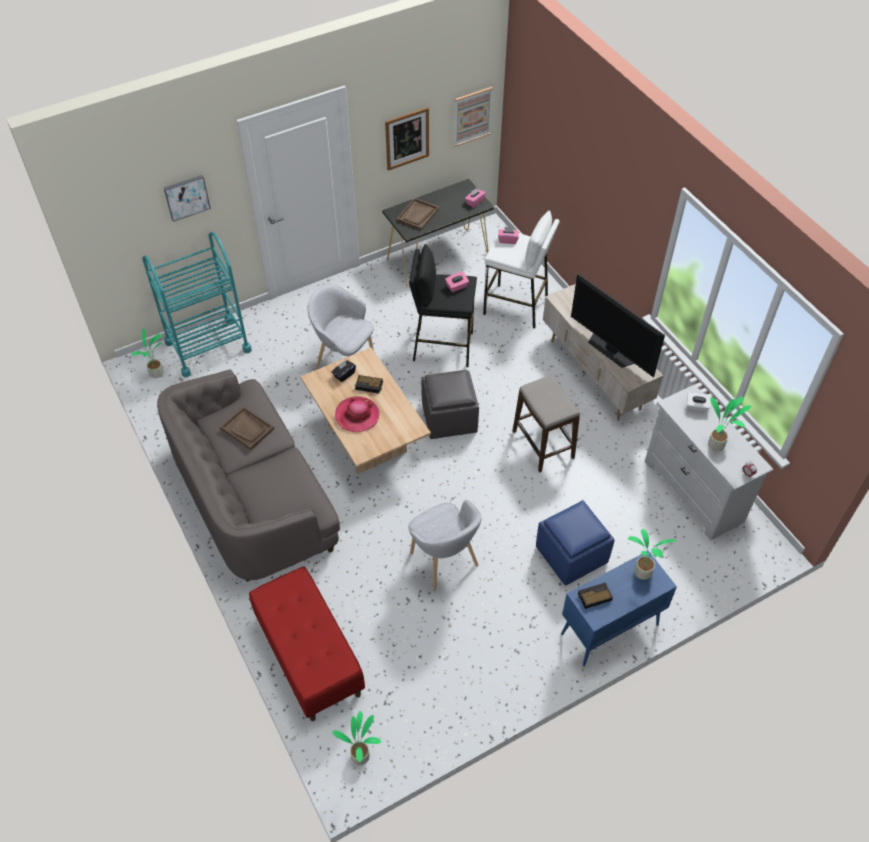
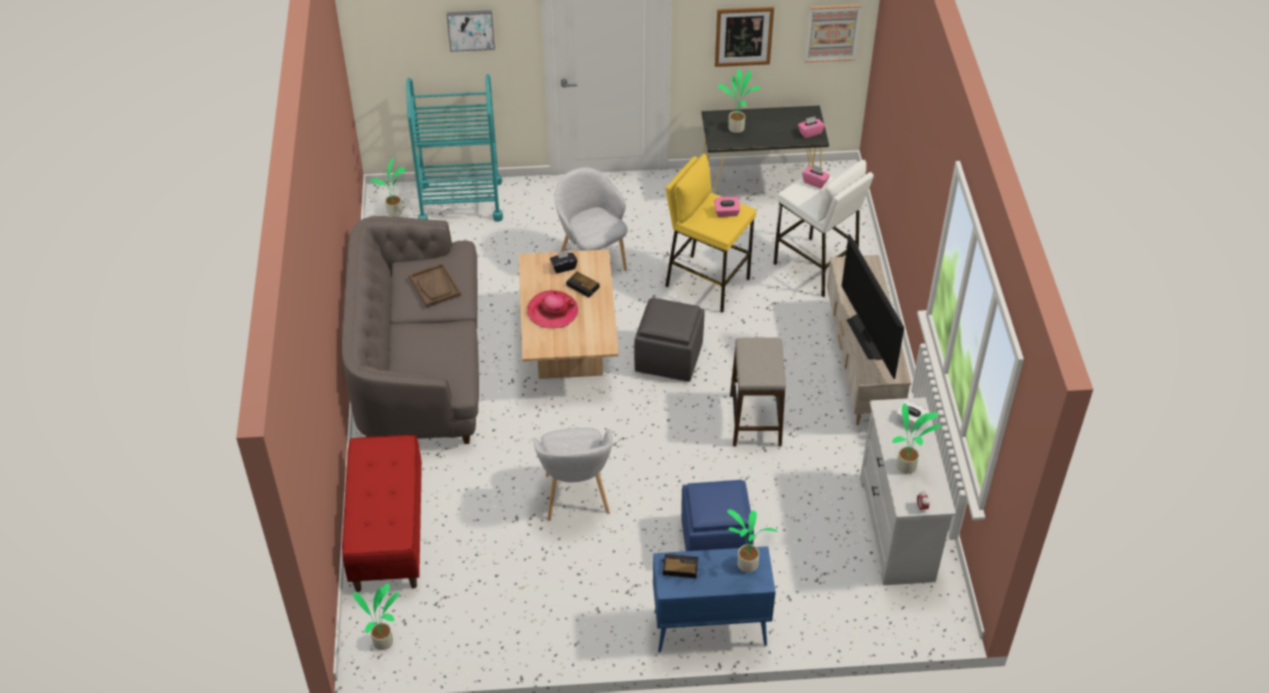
camera: 25 degrees right, 5 degrees down
brown tray [397,198,439,231] -> potted plant [717,69,761,133]
black stool [409,244,477,367] -> yellow stool [665,154,757,313]

